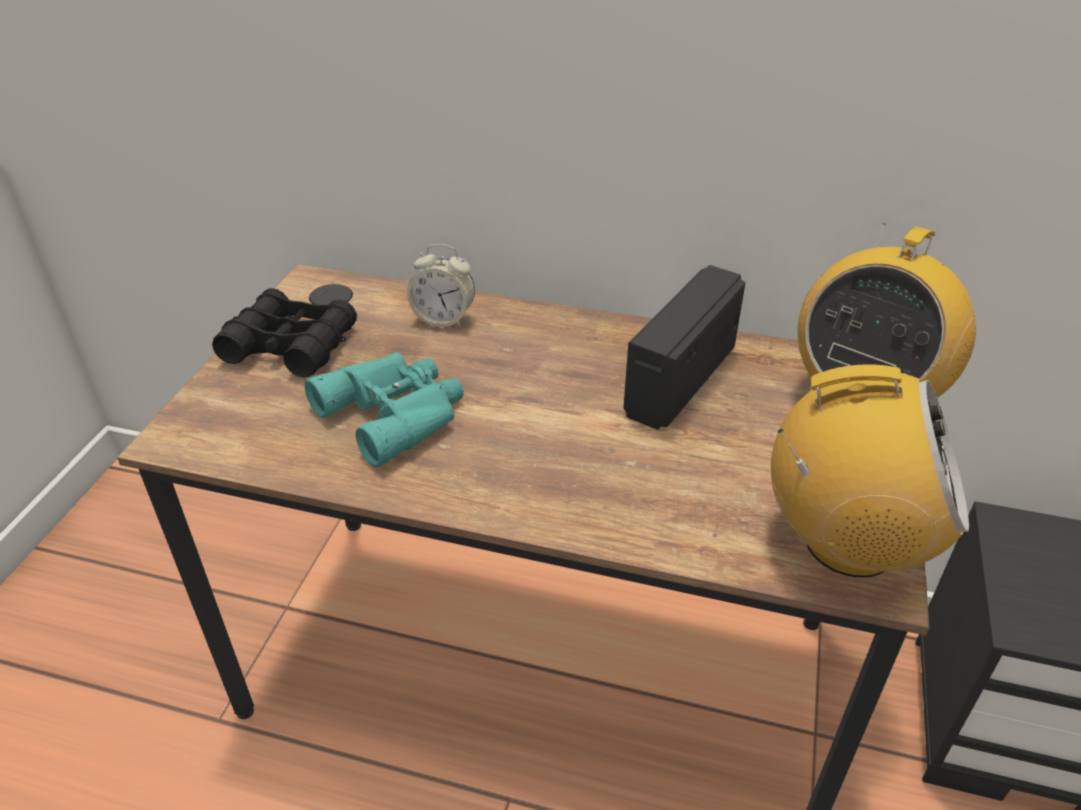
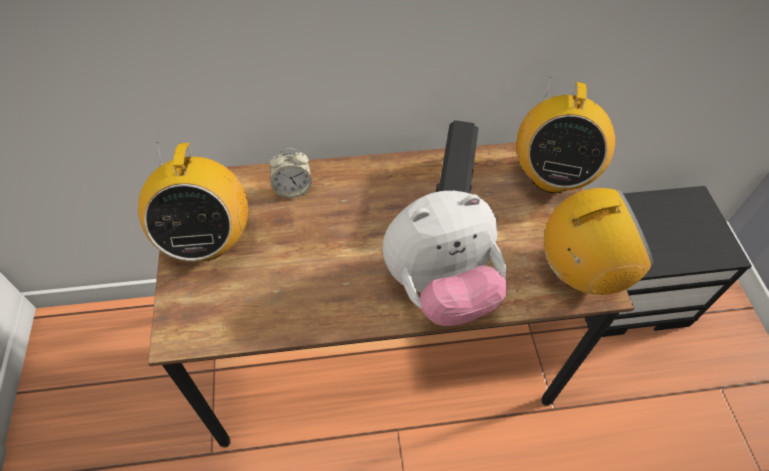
camera: 25 degrees left, 15 degrees up
black binoculars [212,288,357,378] -> radio [138,142,248,262]
turquoise binoculars [305,352,464,467] -> none
none -> plush toy [383,191,508,326]

